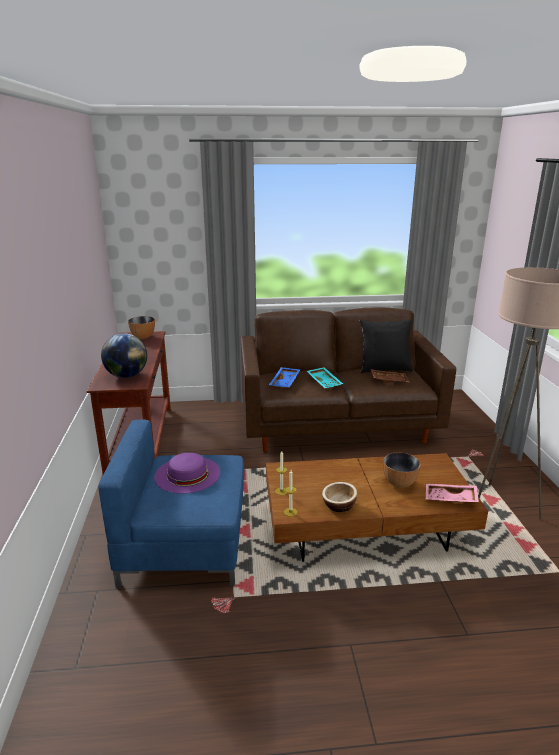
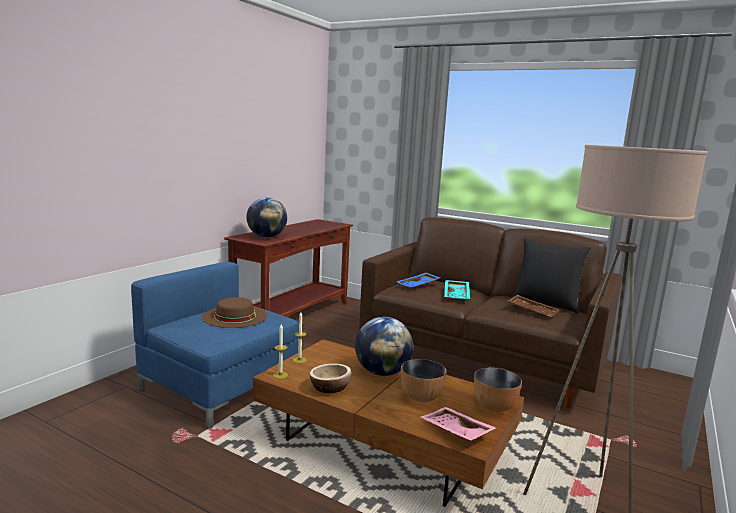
camera: 35 degrees right, 10 degrees down
bowl [128,316,155,339] -> bowl moved to [474,368,522,412]
purple hat [154,453,220,494] -> brown hat [202,297,268,328]
none -> globe [355,317,413,376]

